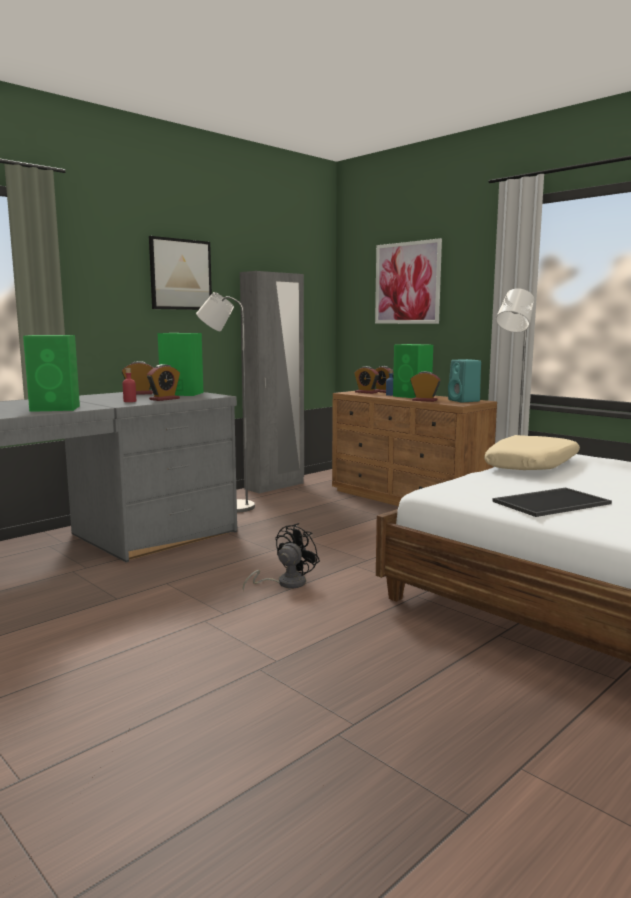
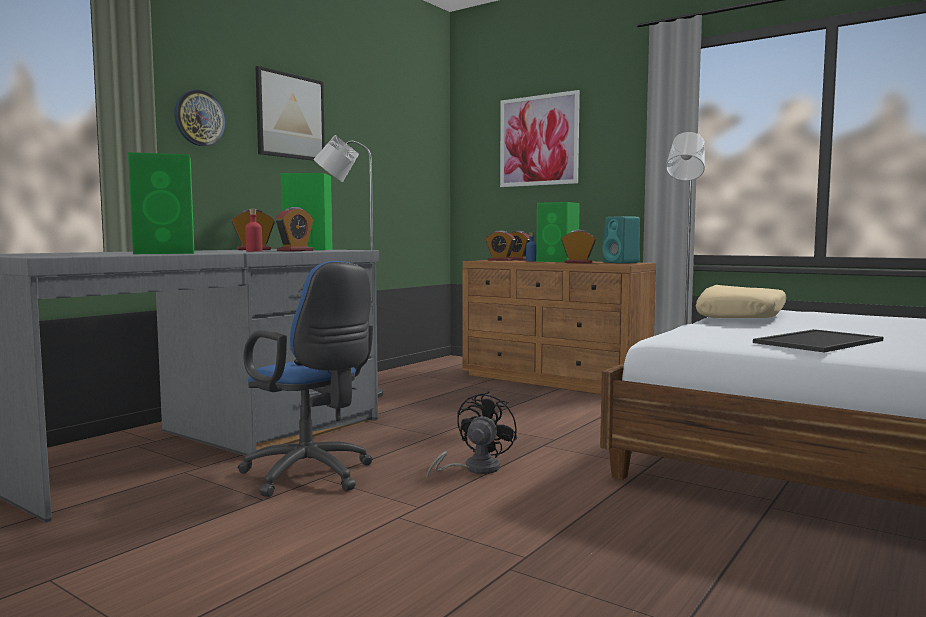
camera: 10 degrees left, 5 degrees down
grey wardrobe [240,271,304,494] -> none
none -> wall clock [174,90,226,146]
none -> blue office chair [238,261,373,497]

